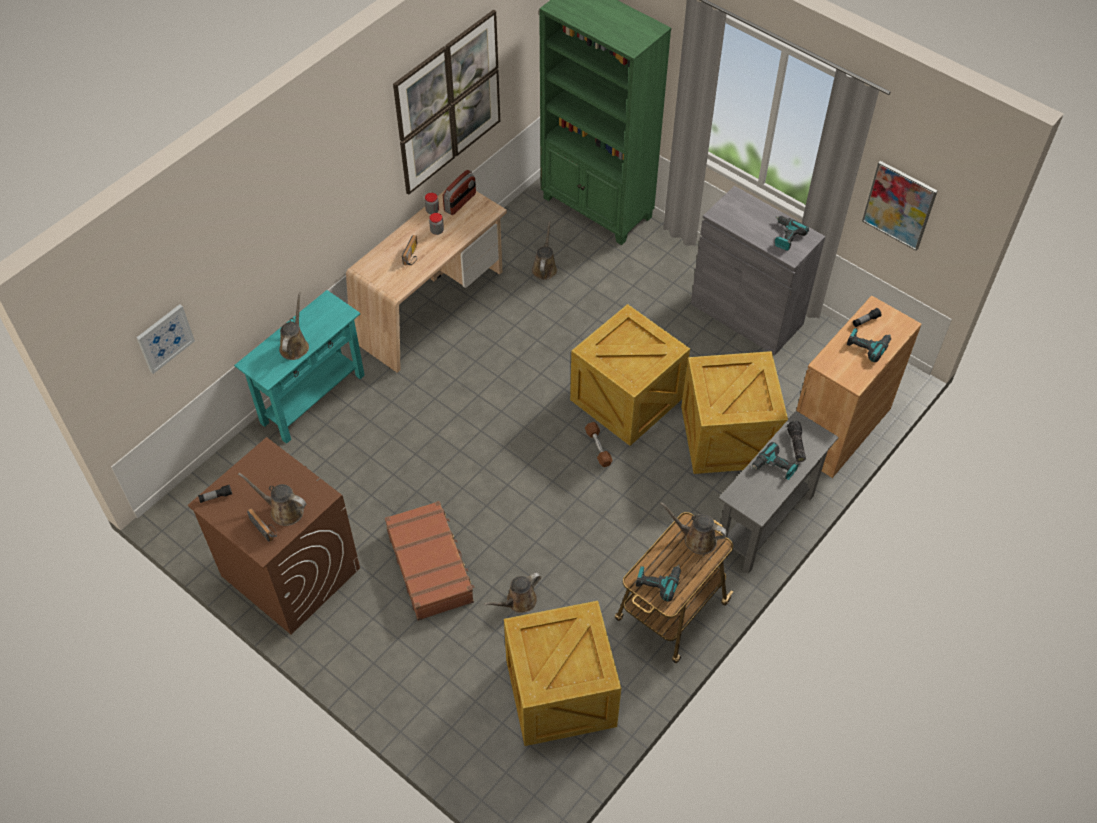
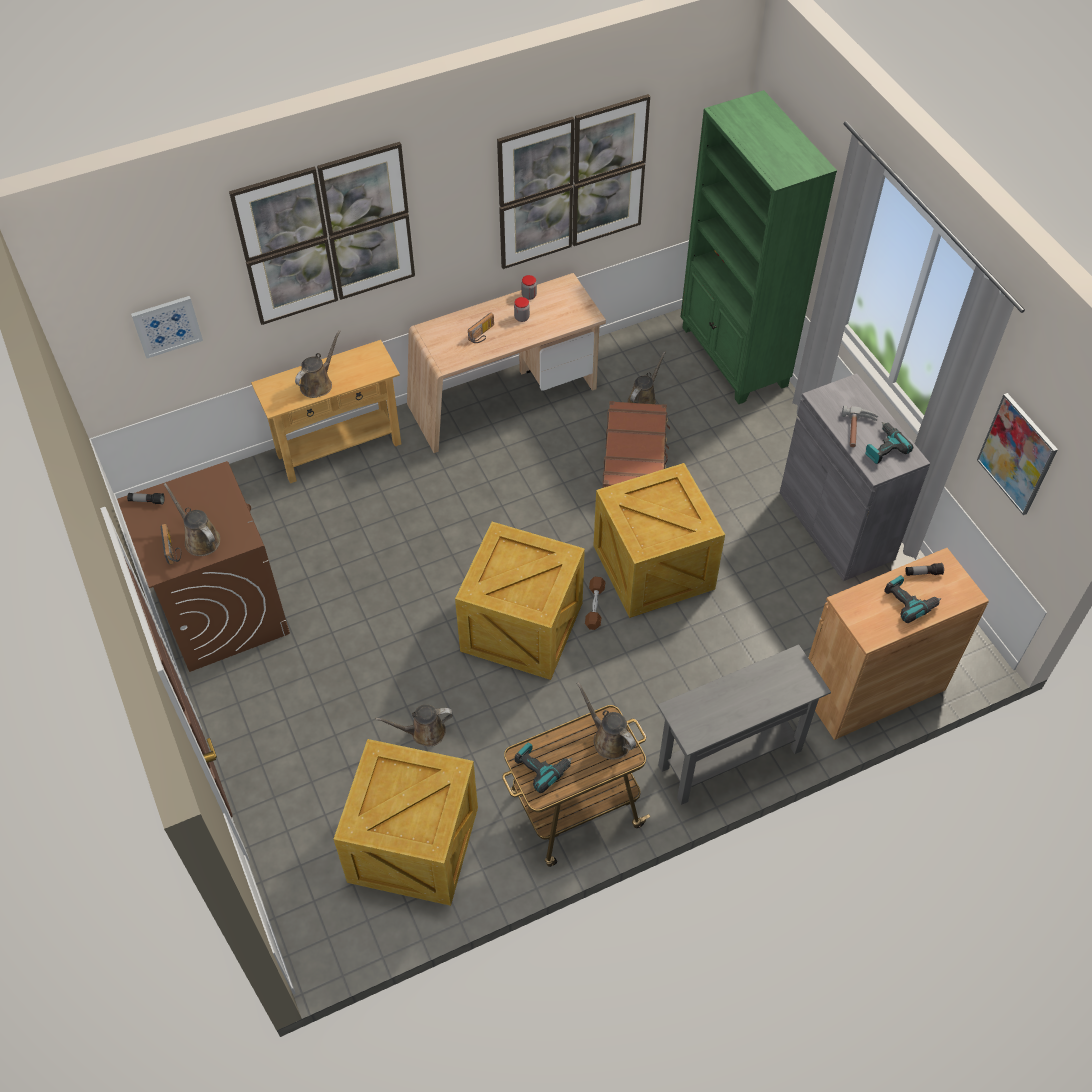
camera: 25 degrees right, 0 degrees up
turquoise console table [234,290,365,444] -> beige console table [251,340,401,483]
brown suitcase [385,501,475,621] -> brown suitcase moved to [603,401,670,488]
radio [443,170,476,215] -> none
crate [681,351,788,474] -> crate moved to [455,522,585,680]
power drill [752,442,799,480] -> none
flashlight [787,421,806,462] -> none
none -> picture [229,142,415,325]
none -> hammer [842,405,878,448]

